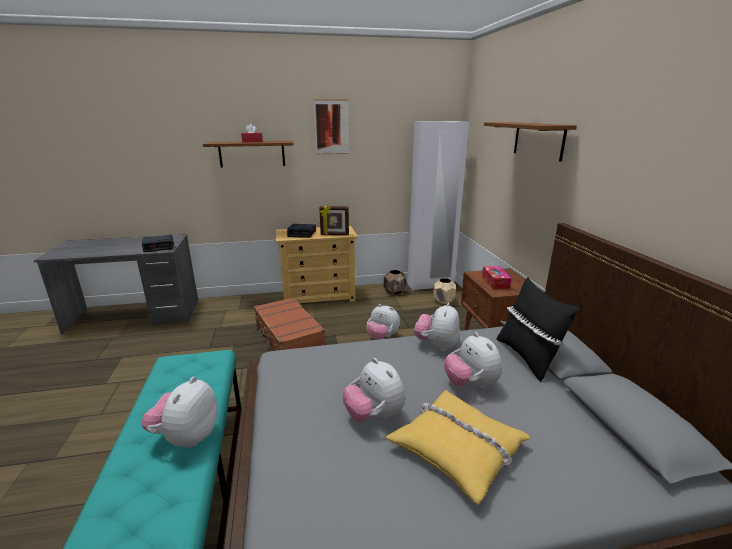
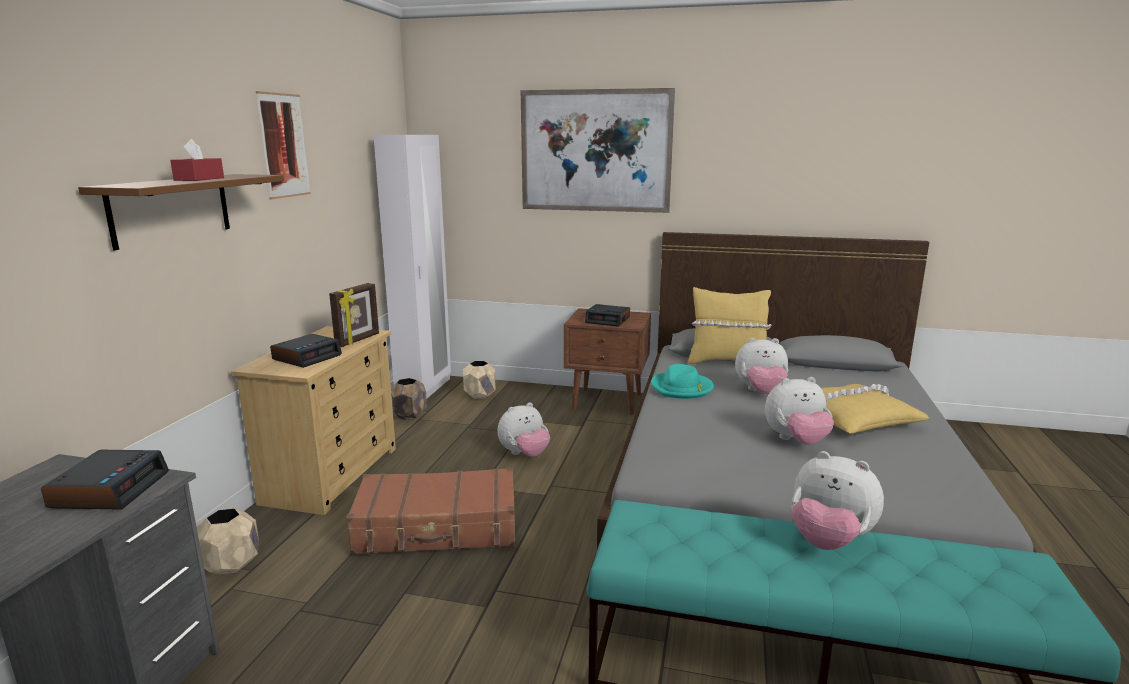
camera: 65 degrees left, 5 degrees down
plush toy [414,302,460,351] -> turquoise hat [651,364,714,399]
tissue box [482,266,512,289] -> alarm clock [585,304,630,327]
brown shelf [484,122,577,162] -> picture [521,88,675,213]
black pillow [497,277,579,381] -> yellow pillow [688,287,771,364]
none -> beige planter [197,508,259,575]

